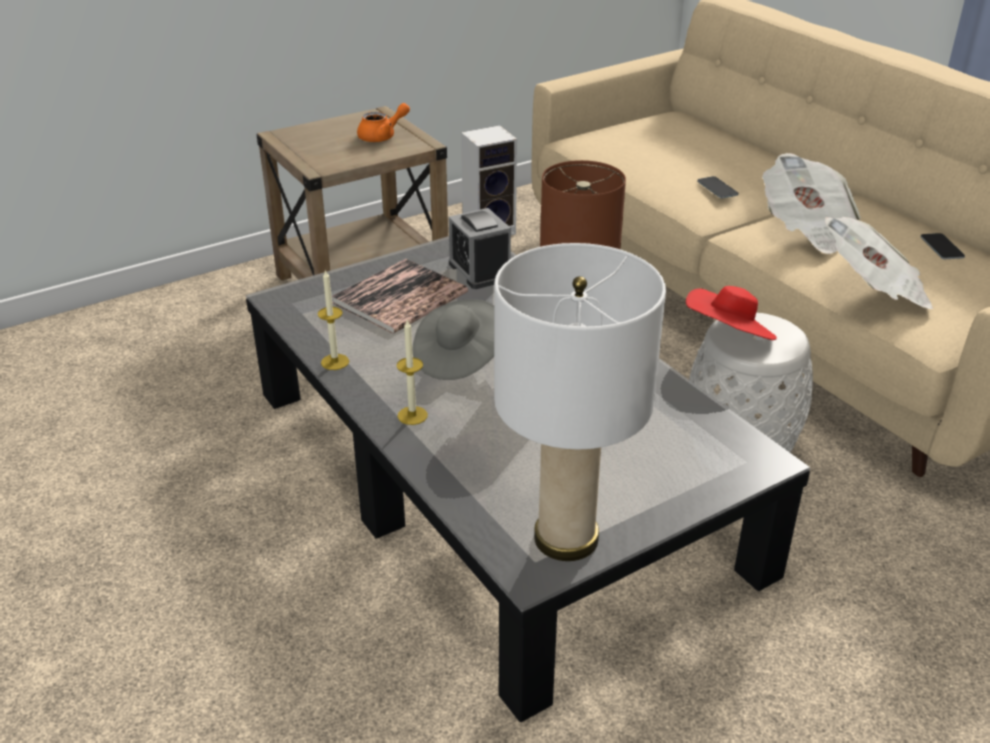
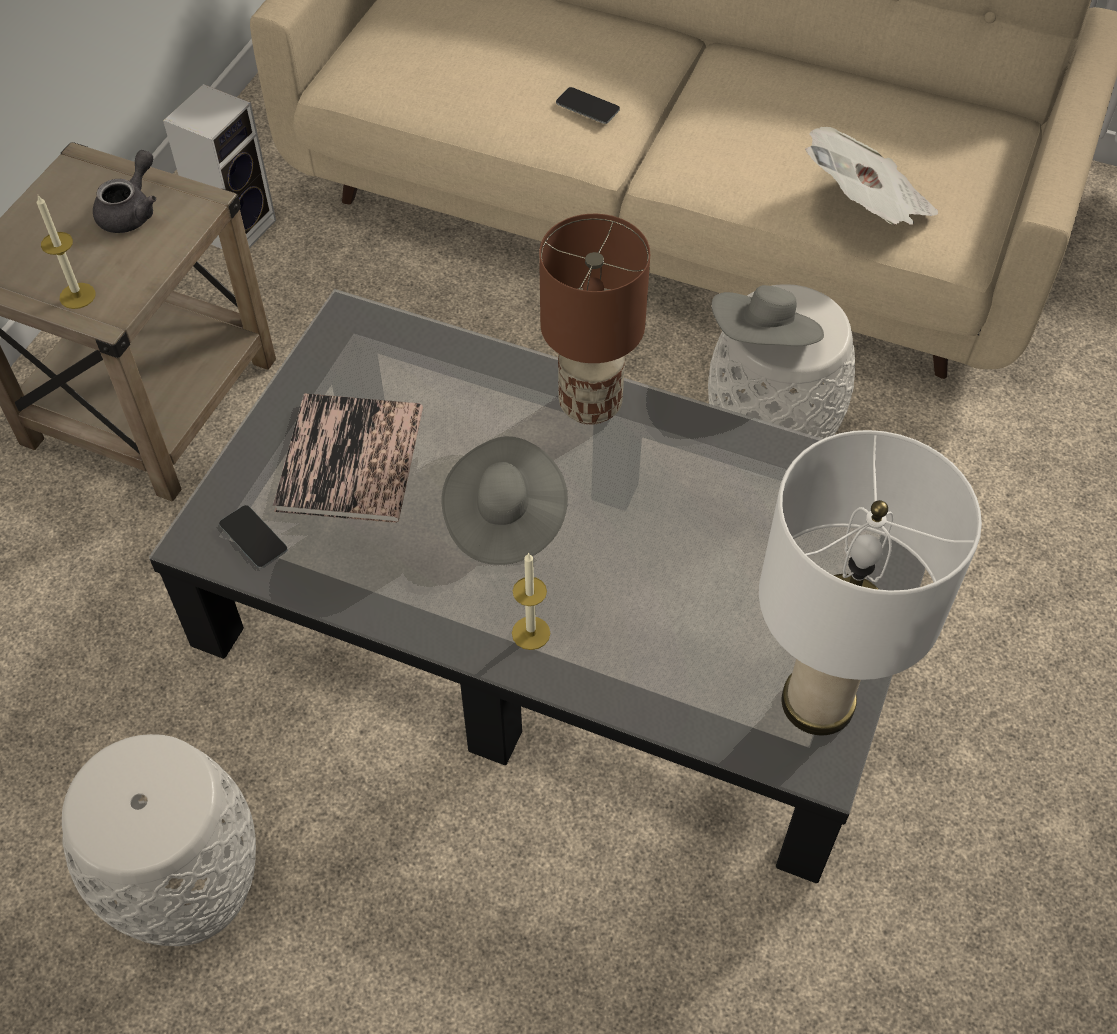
camera: 35 degrees left, 20 degrees up
candle [318,269,349,370] -> candle moved to [37,196,96,309]
orange teapot [357,103,410,142] -> grey teapot [93,150,157,233]
alarm clock [448,208,511,289] -> none
red hat [686,286,777,340] -> grey hat [711,285,824,346]
newspaper [762,153,861,254] -> none
phone [920,233,965,259] -> phone moved to [219,505,287,568]
none -> white stool [62,734,256,946]

